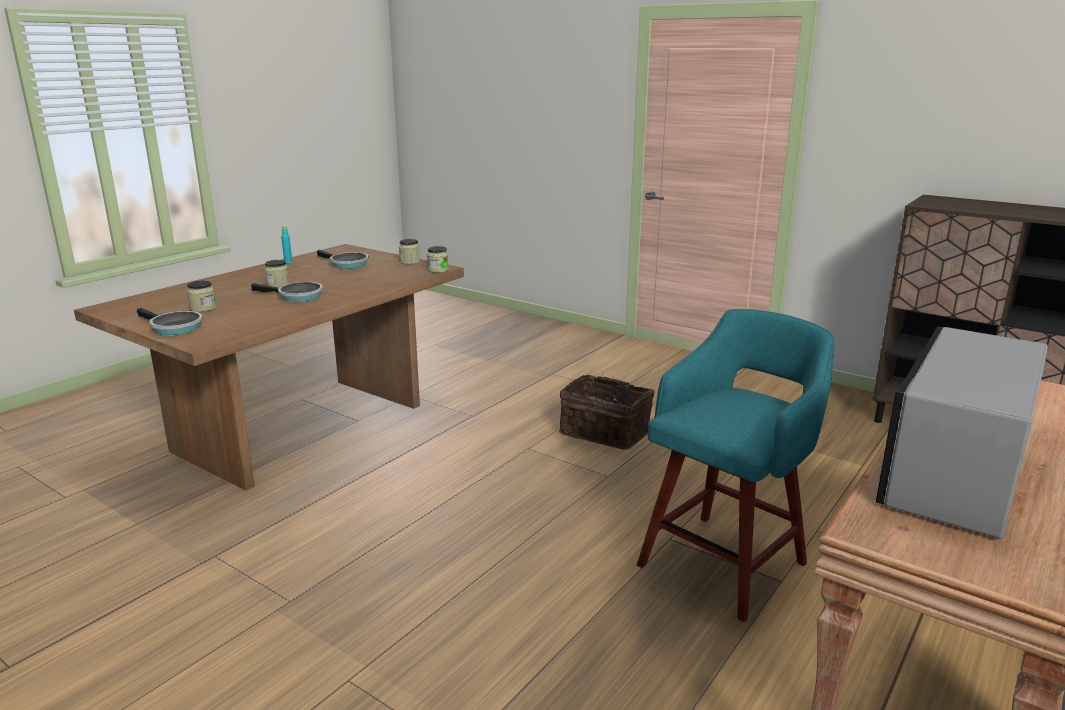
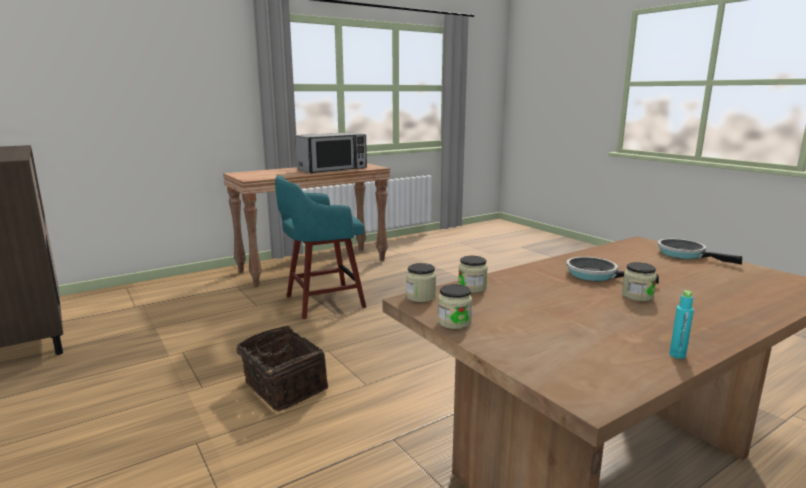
camera: 160 degrees left, 5 degrees down
jar [187,281,216,312] -> jar moved to [458,256,488,293]
frying pan [317,250,369,269] -> none

